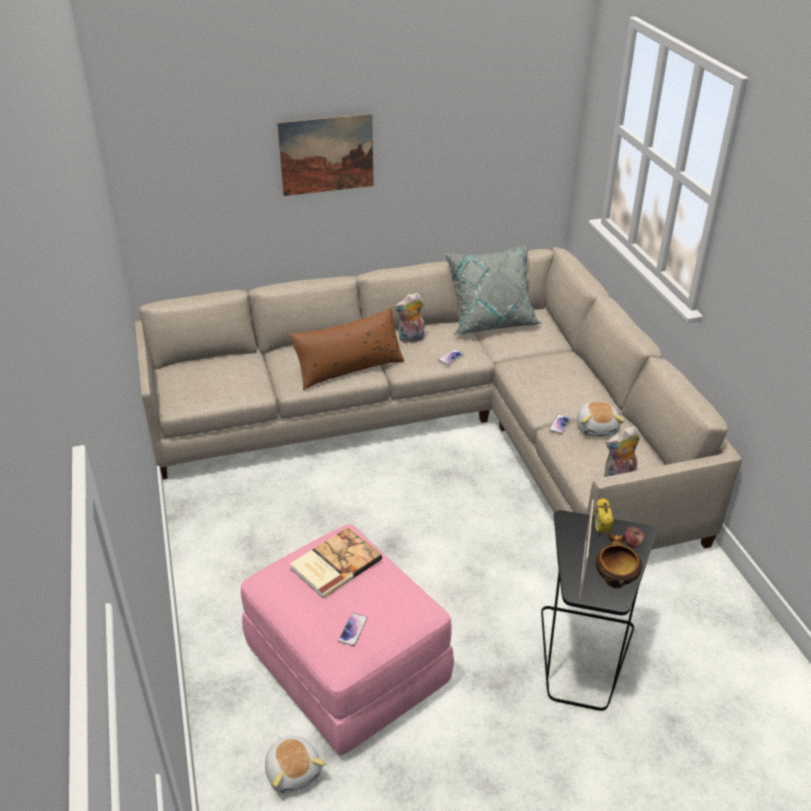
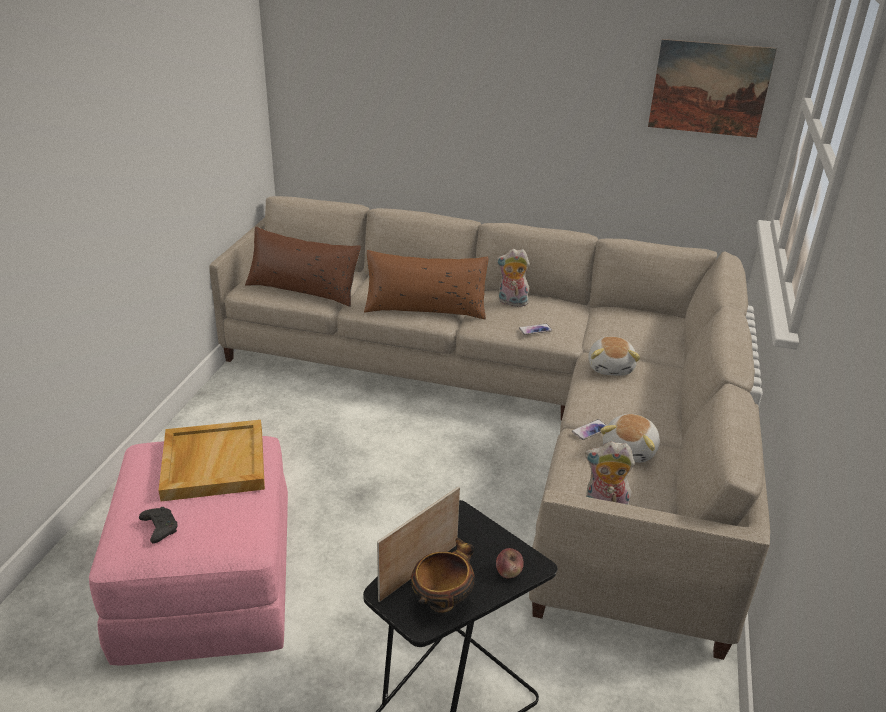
camera: 30 degrees right, 5 degrees down
plush toy [265,736,325,793] -> plush toy moved to [588,337,640,376]
picture [277,113,374,196] -> picture moved to [648,39,777,138]
book [290,527,382,598] -> beige tray [158,420,265,502]
phone [338,613,368,646] -> black game controller [139,507,177,544]
grey pillow [444,244,542,335] -> none
alarm clock [595,498,614,536] -> none
none -> brown pillow [245,227,361,307]

